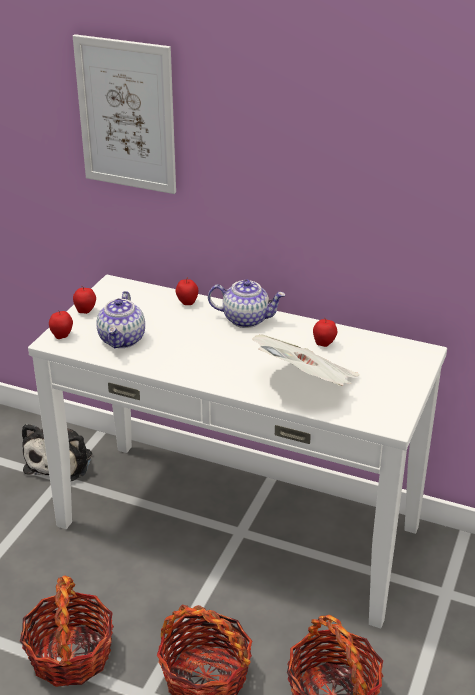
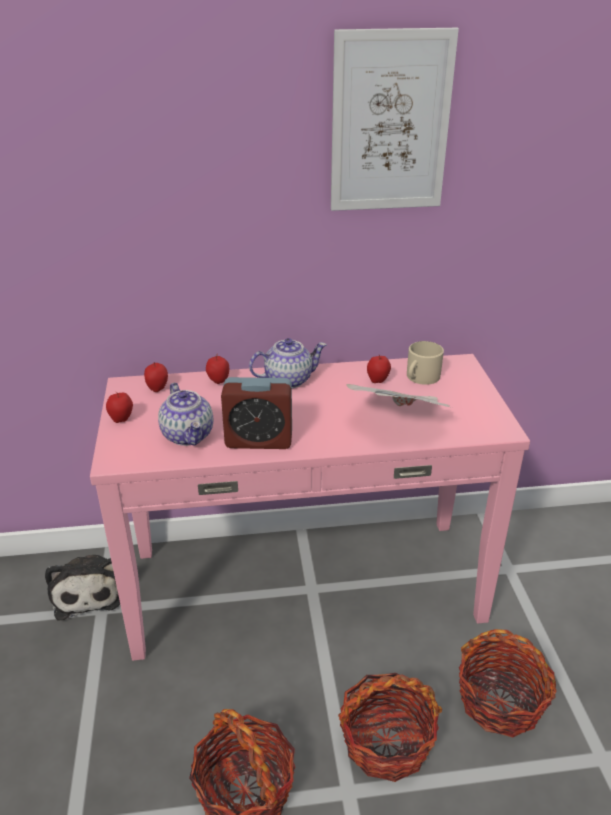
camera: 30 degrees left, 0 degrees up
white console table [28,275,447,628] -> pink console table [90,354,530,661]
apple [49,310,73,339] -> apple moved to [144,362,168,392]
picture [73,34,176,194] -> picture moved to [331,28,459,211]
none -> alarm clock [221,377,292,449]
none -> beige mug [407,341,444,385]

